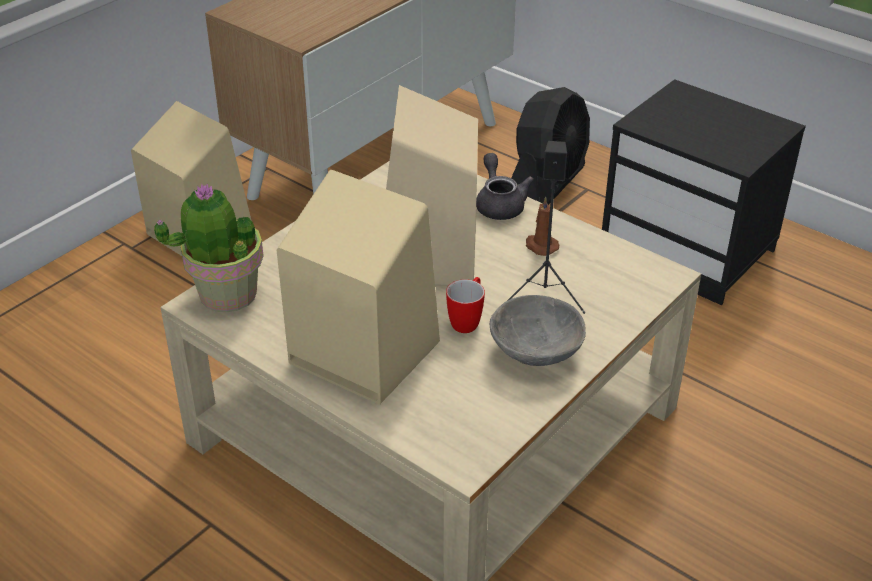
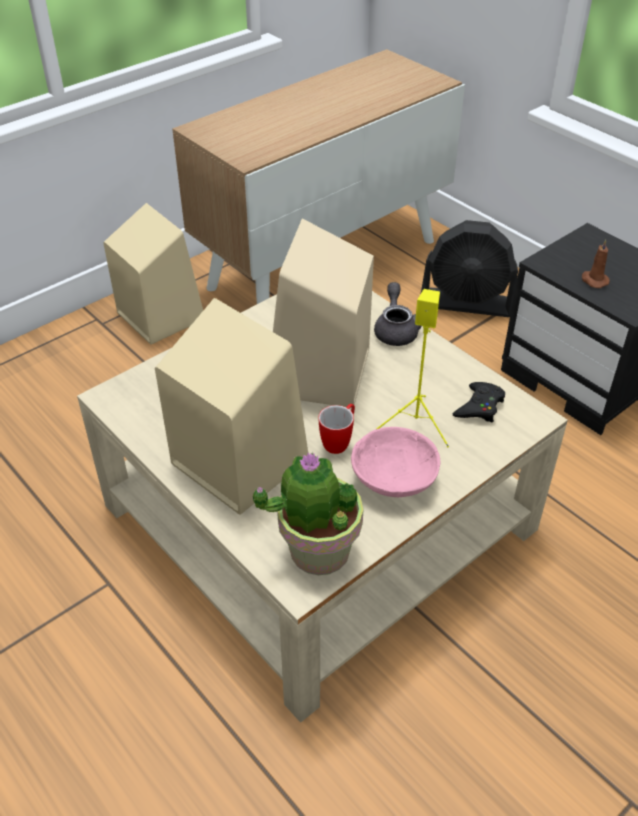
camera: 10 degrees right, 5 degrees up
potted plant [154,184,264,312] -> potted plant moved to [253,452,364,575]
grey bowl [490,295,586,366] -> pink bowl [351,427,441,497]
black speaker [507,141,585,314] -> yellow speaker [376,289,449,447]
black fan [511,87,590,205] -> black fan turned 60 degrees clockwise [421,220,518,317]
brown candle [526,196,559,256] -> brown candle moved to [582,239,610,288]
none -> black game controller [453,382,505,422]

